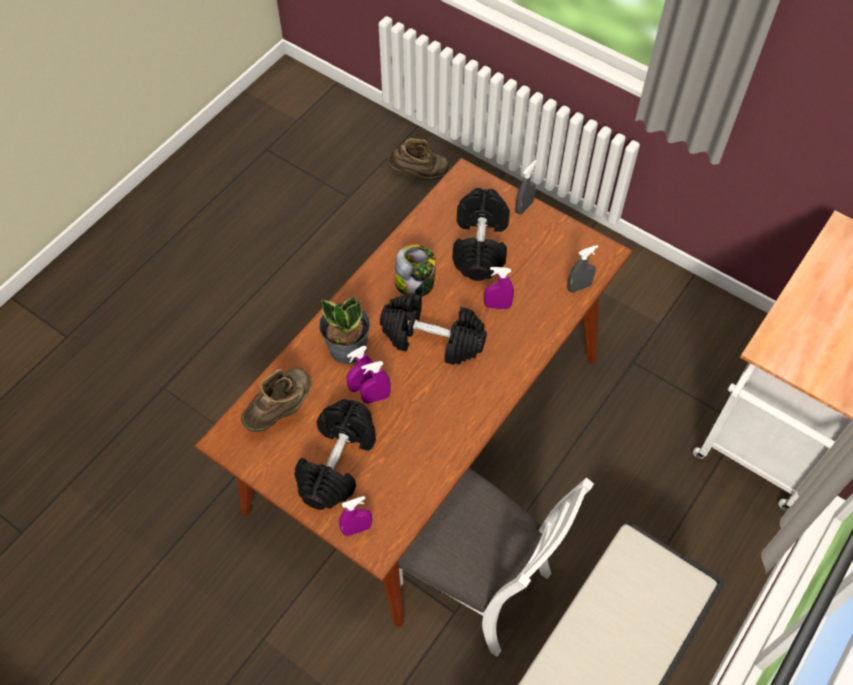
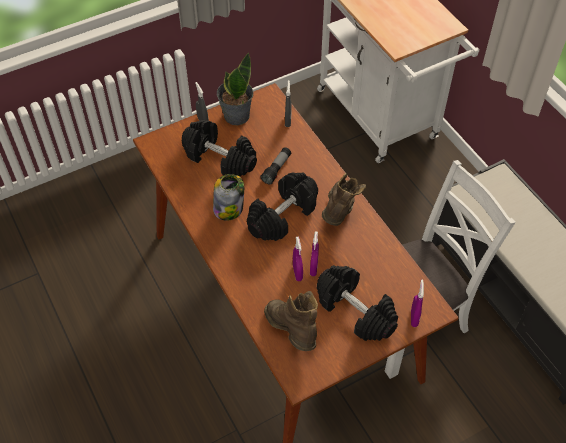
camera: 65 degrees left, 5 degrees down
potted plant [319,296,370,364] -> potted plant moved to [217,53,253,125]
brown boot [387,138,450,180] -> brown boot moved to [322,173,366,226]
purple spray bottle [484,267,514,309] -> flashlight [260,147,291,185]

